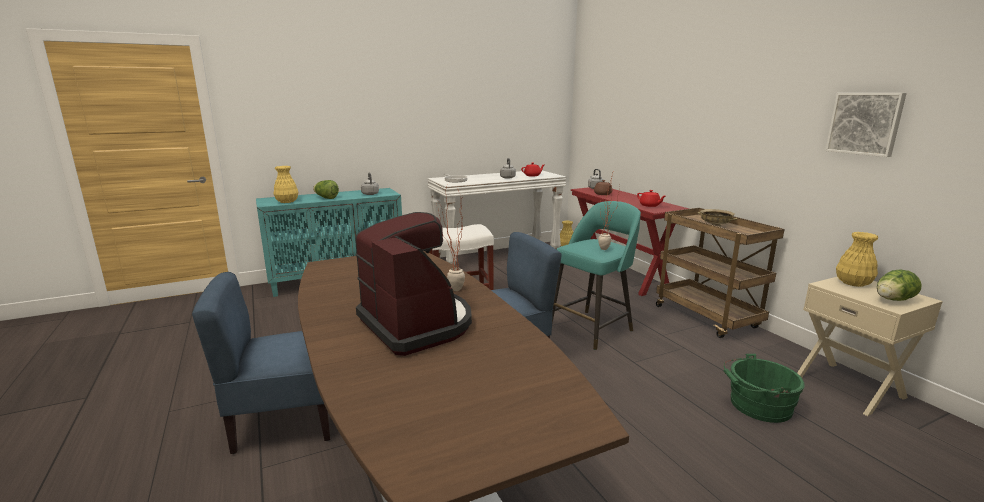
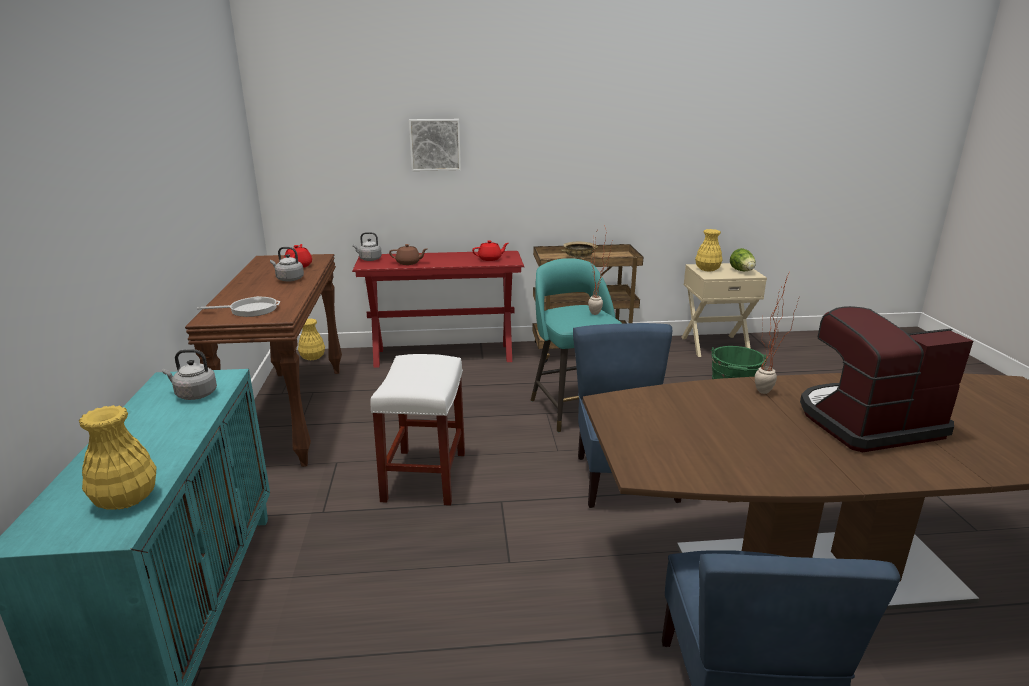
camera: 70 degrees left, 5 degrees up
lettuce [313,180,339,199] -> none
white console table [428,170,566,266] -> brown console table [185,254,342,467]
picture [825,93,907,157] -> picture moved to [409,119,461,171]

